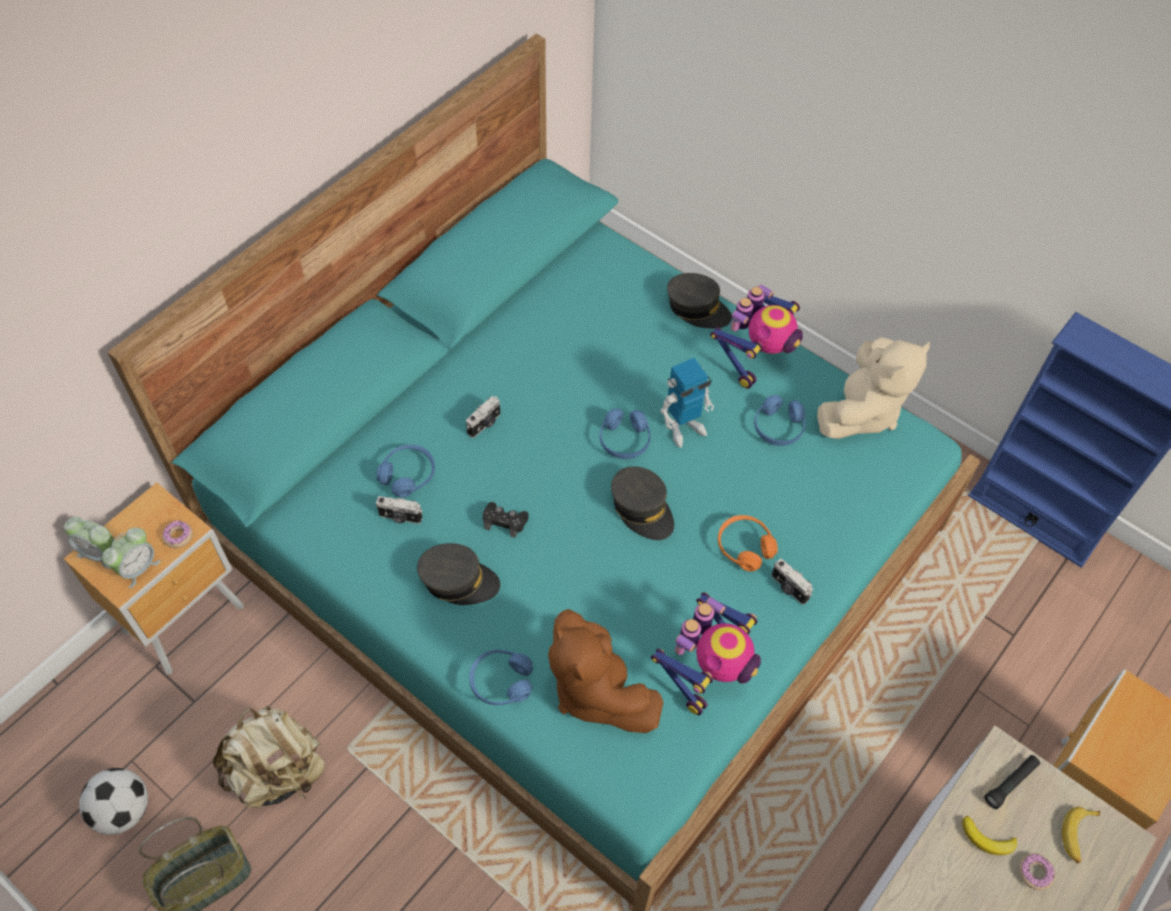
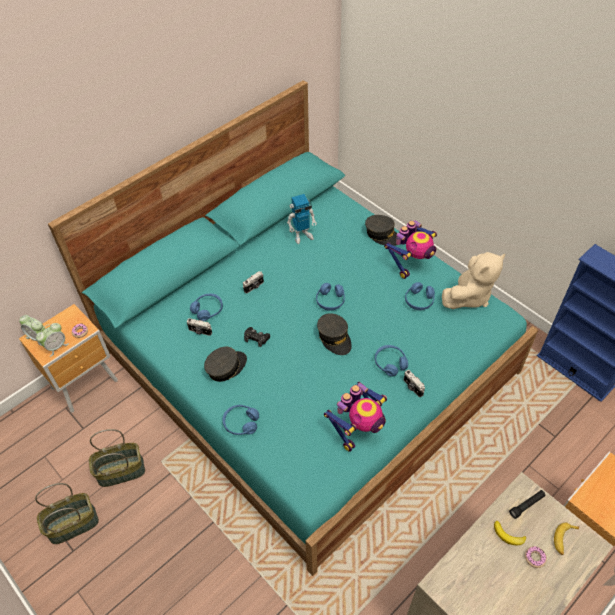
camera: 10 degrees right, 5 degrees down
football [79,768,148,835] -> none
beige backpack [213,706,325,807] -> basket [89,429,145,487]
grey cap [417,543,500,605] -> grey cap turned 60 degrees counterclockwise [204,347,247,382]
brown plush toy [548,609,664,733] -> none
toy robot [660,358,714,448] -> toy robot moved to [287,194,317,244]
orange headphones [718,515,778,572] -> blue headphones [375,345,408,376]

